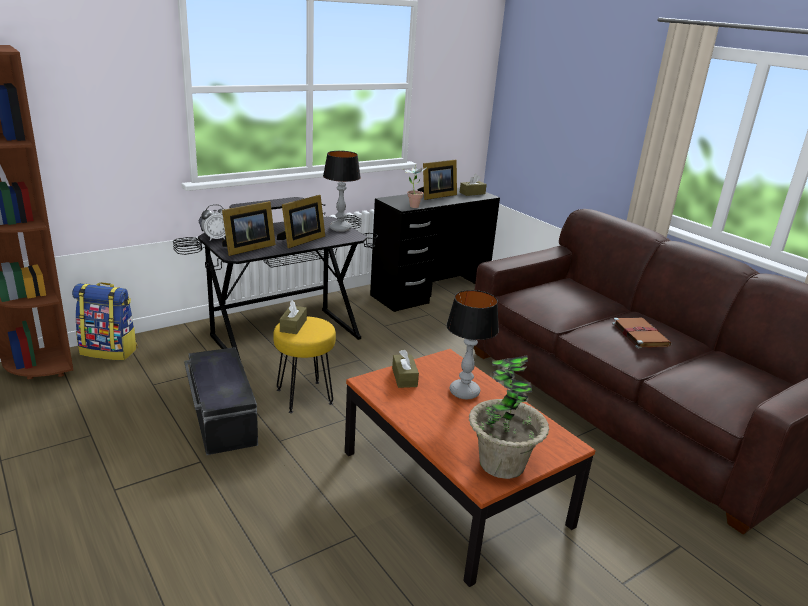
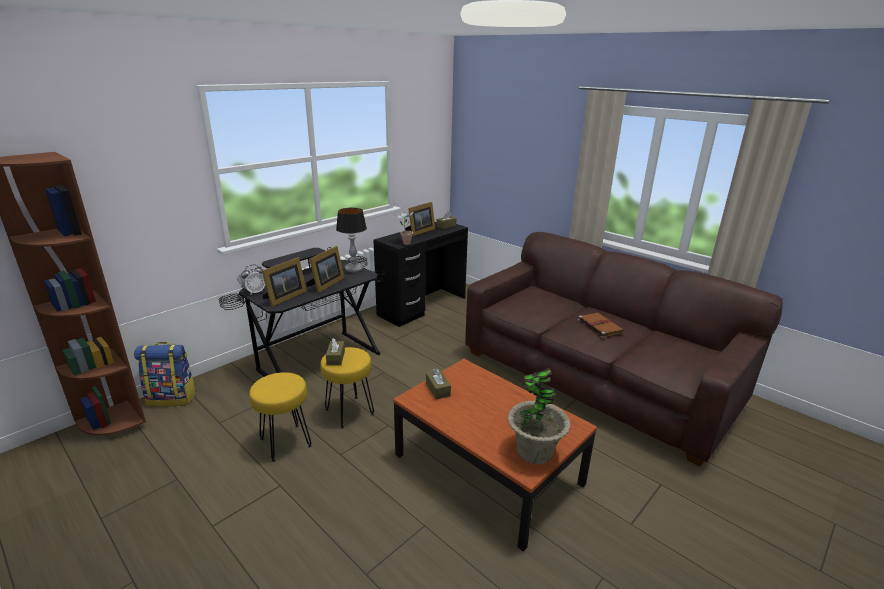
camera: 10 degrees left, 0 degrees up
black storage box [184,347,258,455] -> yellow stool [249,372,312,462]
table lamp [446,290,499,399] -> none

